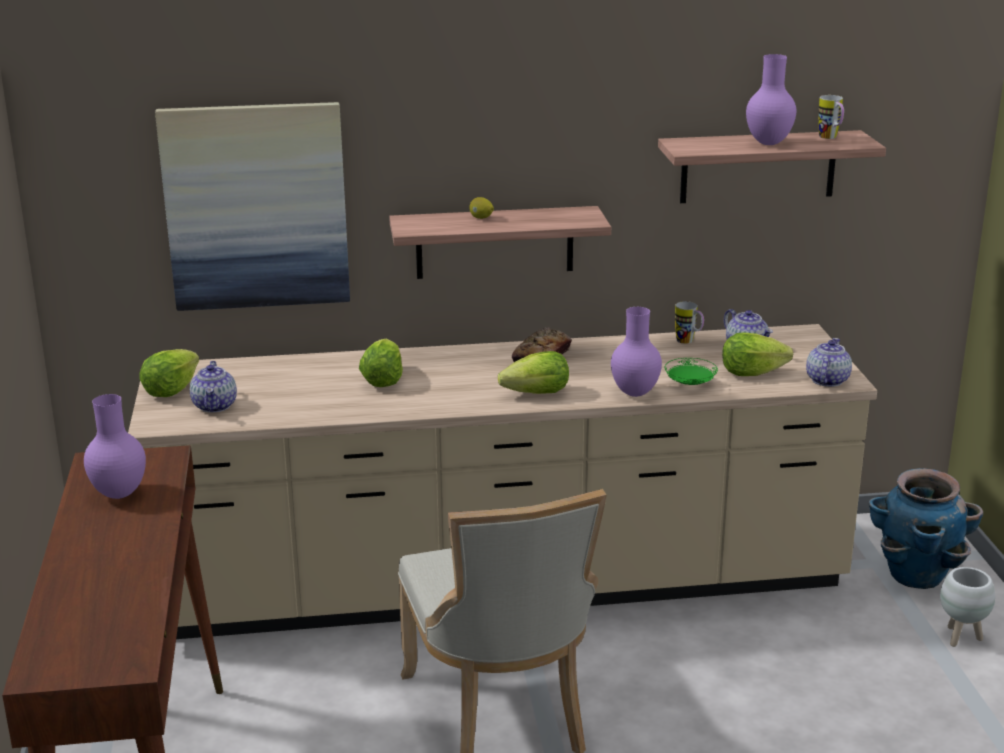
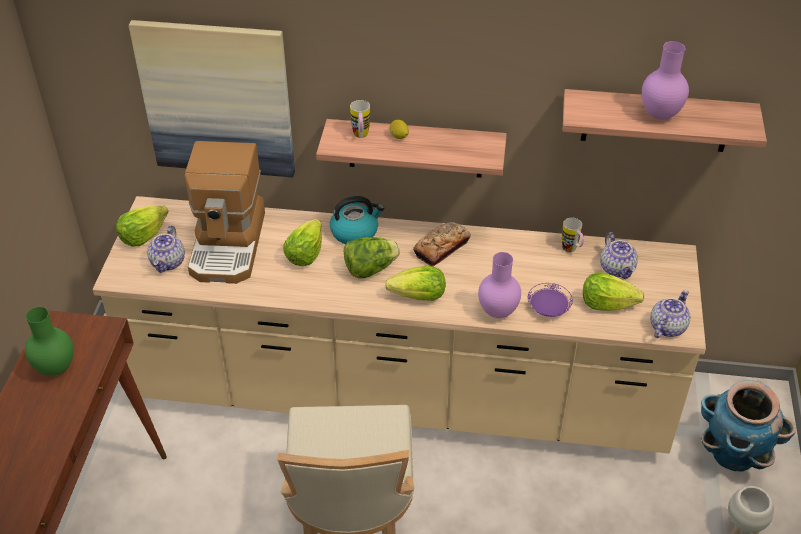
camera: 15 degrees right, 20 degrees up
purple vase [84,394,146,499] -> green vase [25,307,74,376]
green plate [665,358,718,385] -> purple plate [528,283,573,317]
mug [818,95,844,139] -> mug moved to [350,100,370,138]
none -> coffee machine [184,141,265,284]
none -> kettle [330,196,384,244]
none -> lettuce [344,237,400,279]

